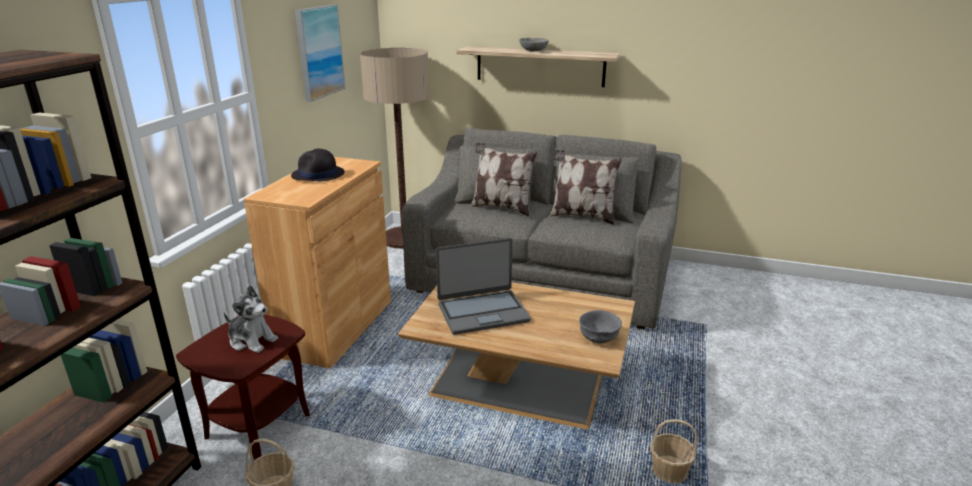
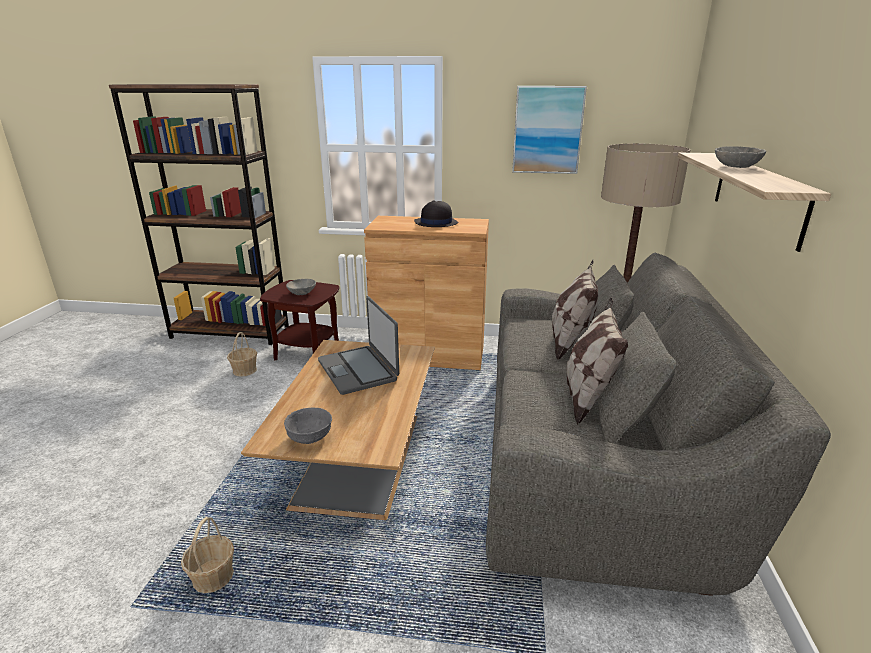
camera: 80 degrees right, 0 degrees up
plush toy [224,285,278,353] -> grey bowl [286,279,316,295]

